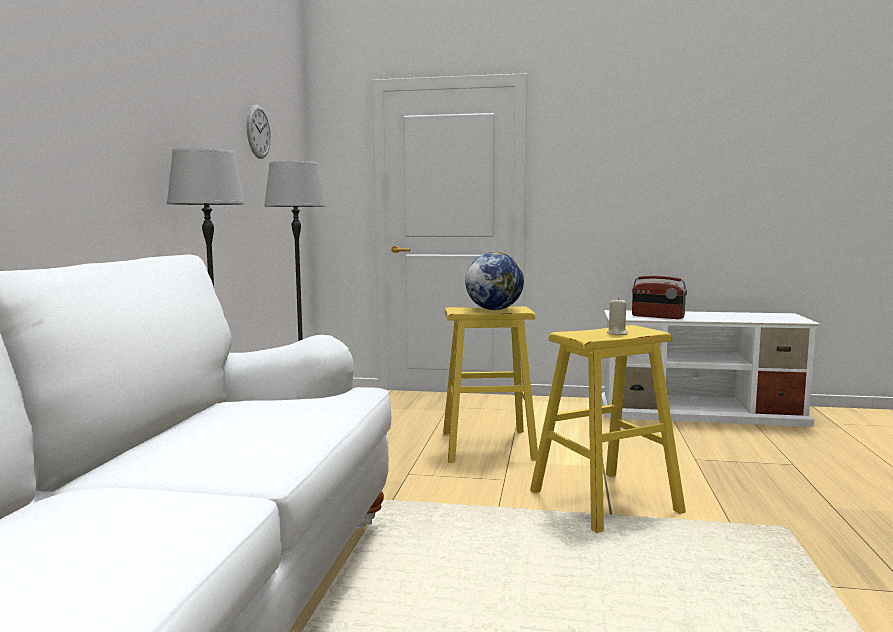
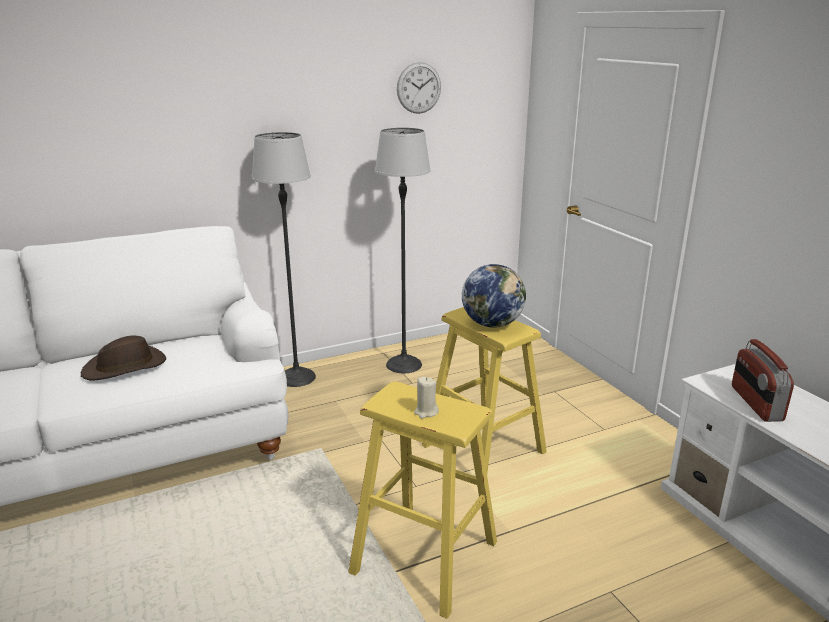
camera: 55 degrees right, 15 degrees up
none -> brown hat [81,336,166,381]

